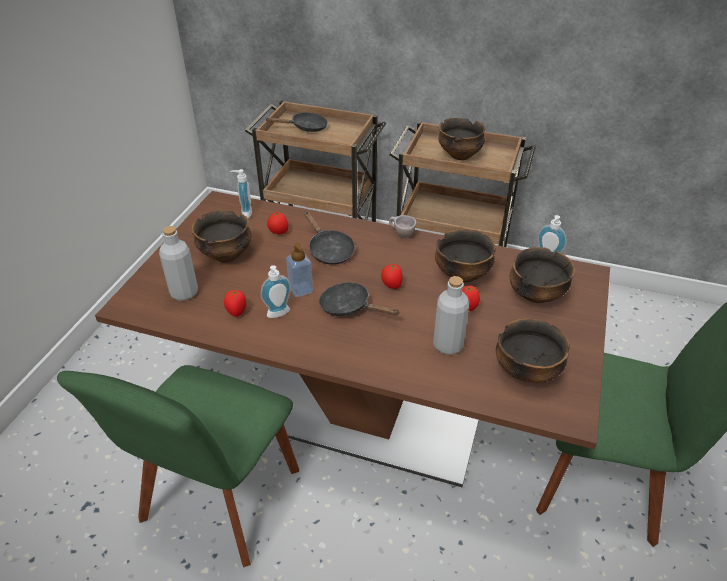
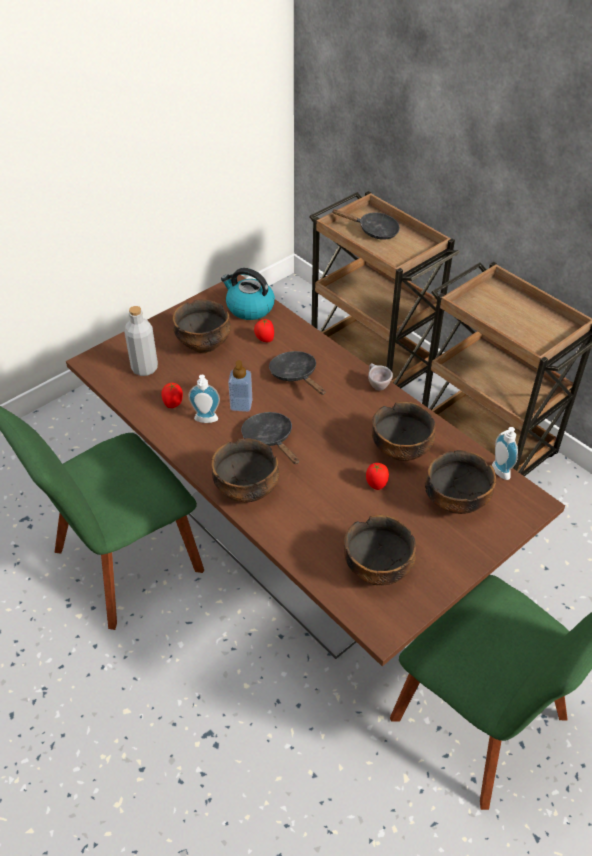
camera: 30 degrees right, 5 degrees up
soap dispenser [230,169,252,218] -> kettle [221,268,275,320]
black frying pan [304,211,355,265] -> black frying pan turned 150 degrees clockwise [269,351,325,395]
tomato [381,264,402,289] -> none
grey bottle [433,276,469,355] -> none
bowl [438,118,486,160] -> bowl moved to [211,438,280,502]

